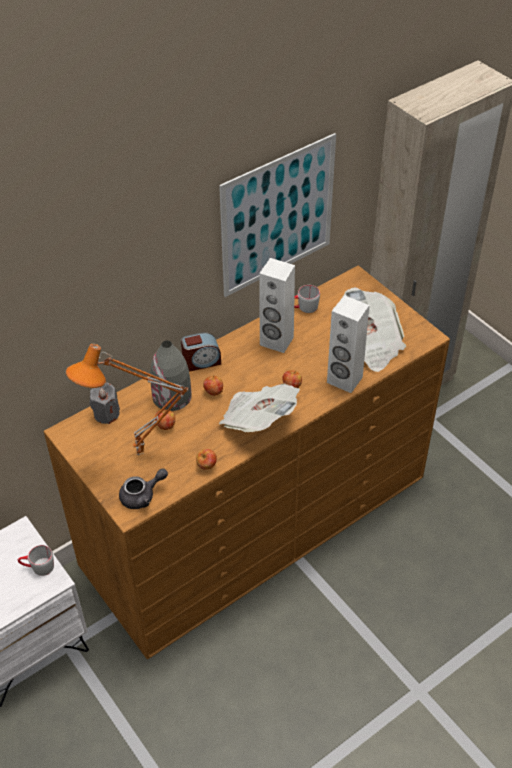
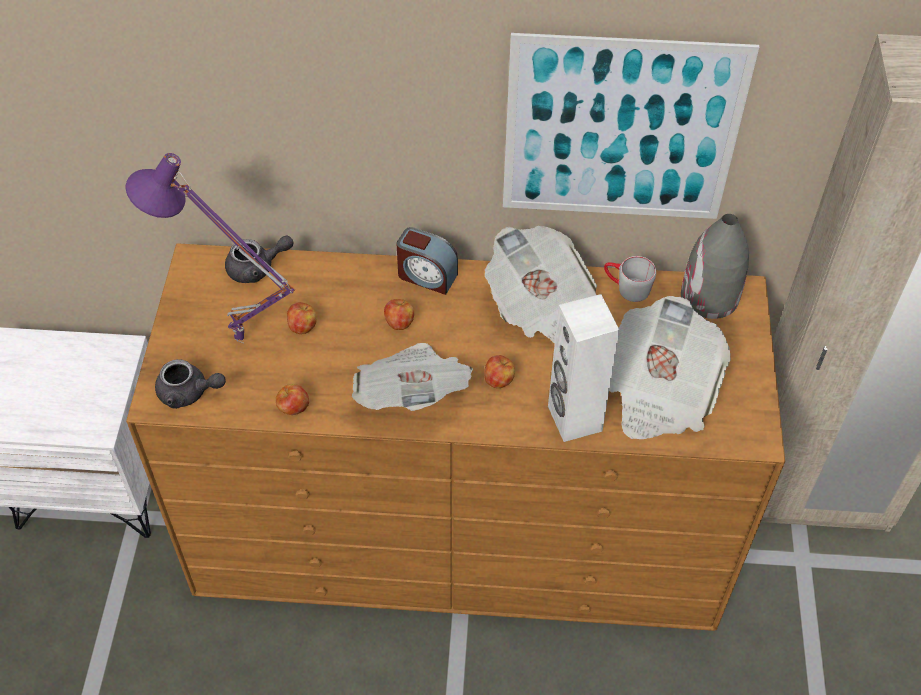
camera: 40 degrees right, 5 degrees up
grey mug [18,545,54,576] -> none
orange table lamp [66,344,189,455] -> purple table lamp [126,153,295,344]
grey candle [89,383,120,424] -> grey teapot [225,235,294,283]
grey vase [150,341,191,411] -> grey vase moved to [681,214,749,319]
white speaker [259,258,295,353] -> newspaper [485,226,597,344]

